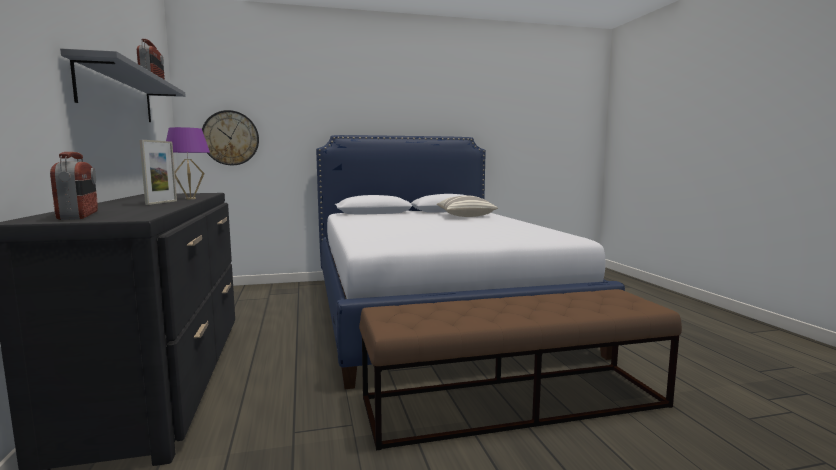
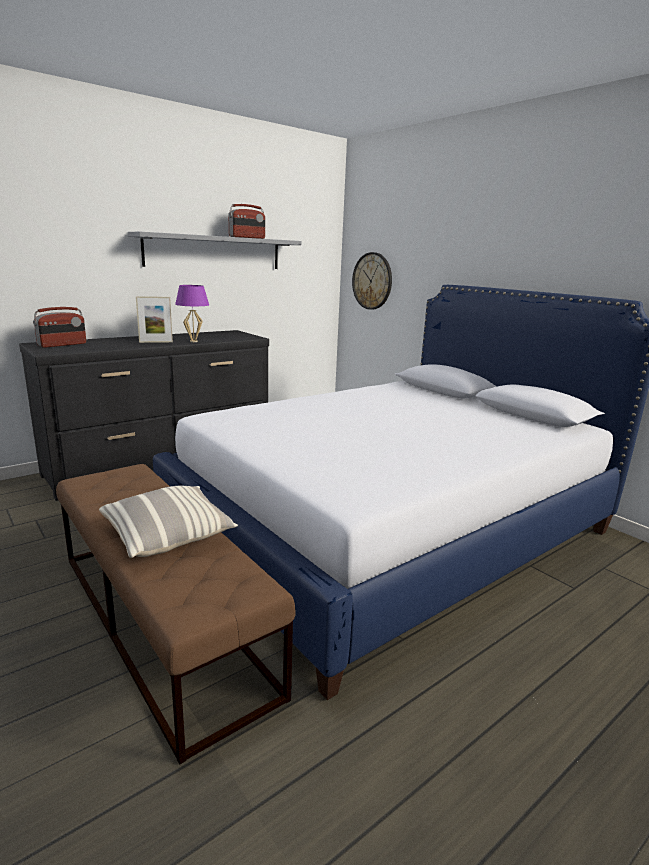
camera: 65 degrees right, 10 degrees up
pillow [437,195,498,217] -> pillow moved to [99,486,238,558]

